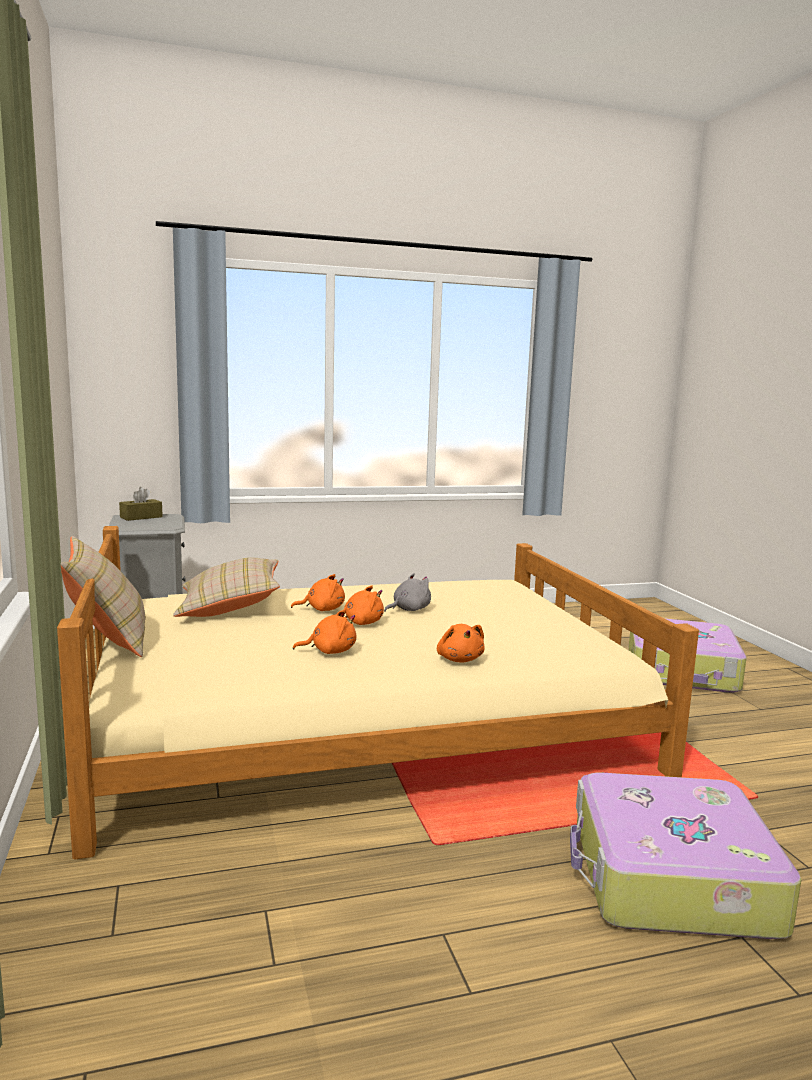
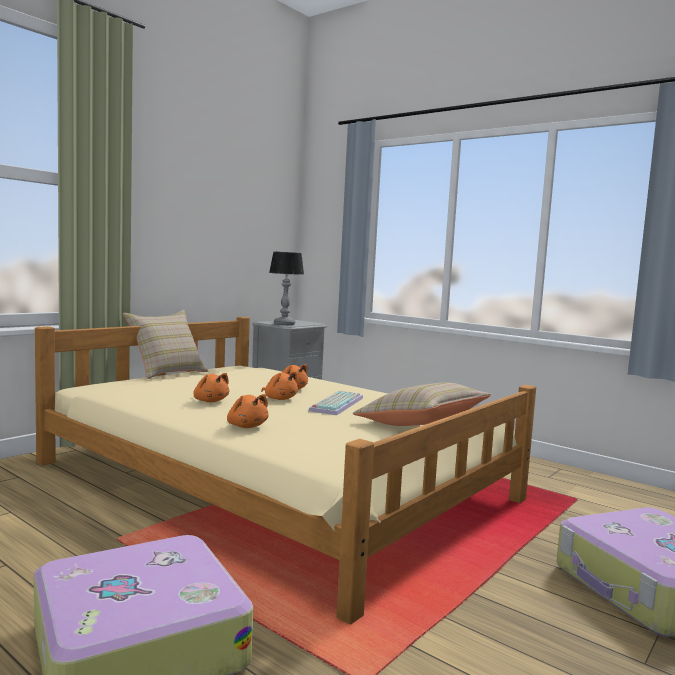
camera: 55 degrees right, 5 degrees down
brown tissue box [119,487,163,521] -> none
beige pillow [173,557,280,617] -> beige pillow moved to [353,382,491,426]
grey plush toy [384,573,431,612] -> keyboard [308,391,363,415]
orange plush toy [437,624,484,663] -> orange plush toy turned 75 degrees counterclockwise [227,394,269,428]
none -> table lamp [269,252,304,325]

